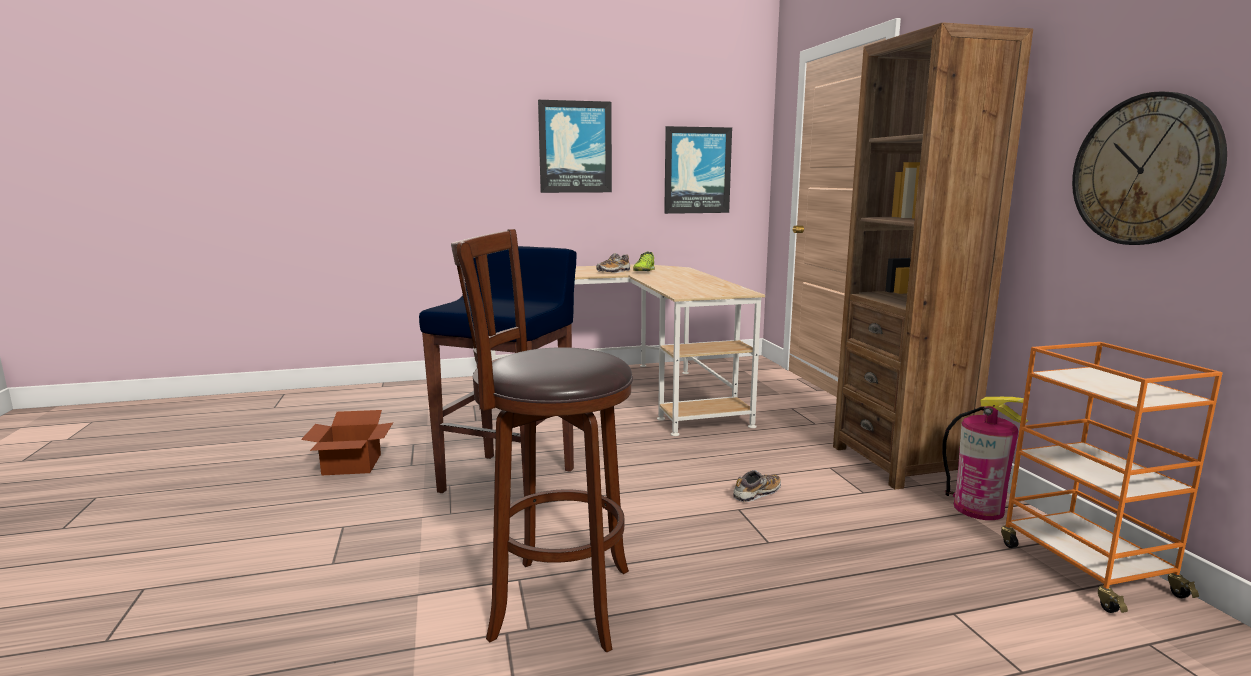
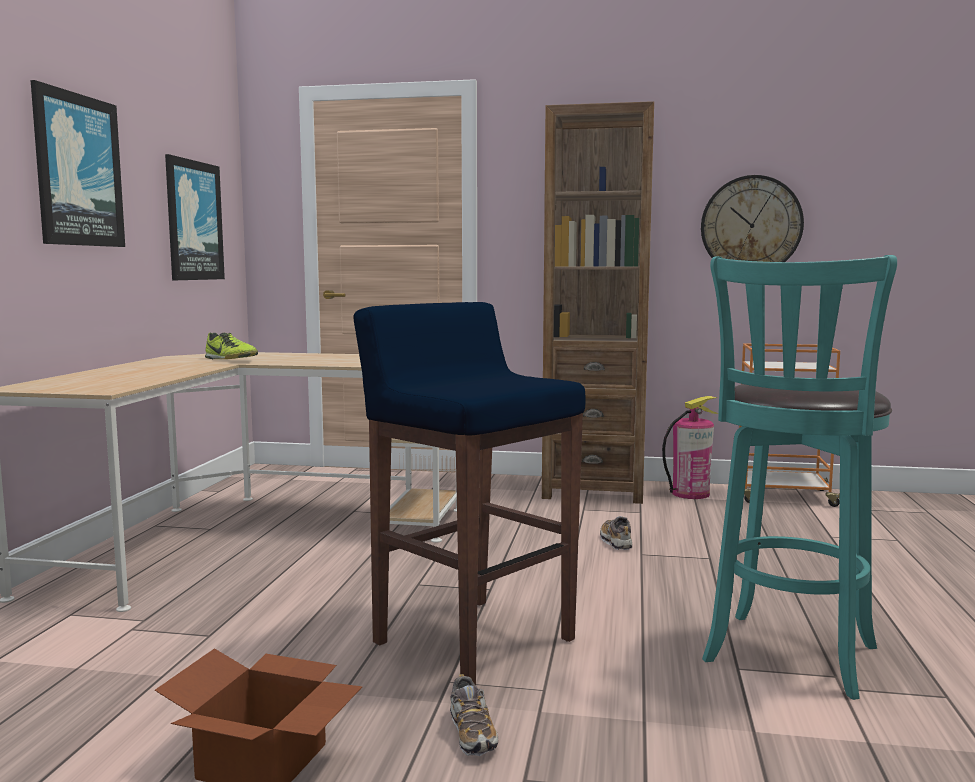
camera: 65 degrees left, 5 degrees down
brown stool [451,229,633,652] -> turquoise stool [702,255,897,700]
shoe [597,253,630,273] -> shoe moved to [450,674,498,756]

